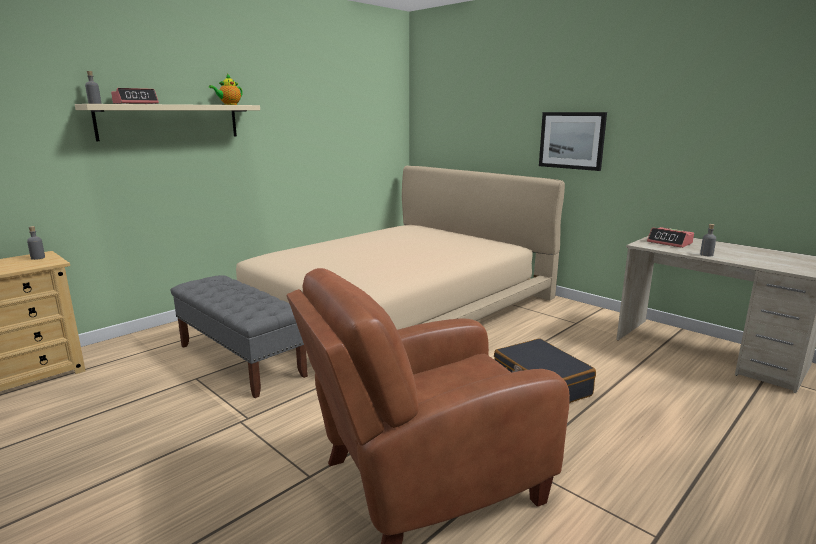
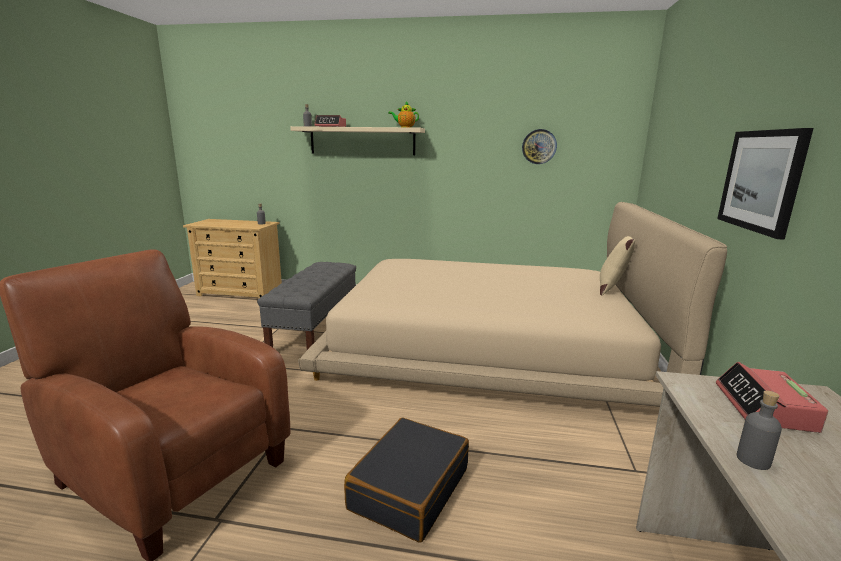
camera: 55 degrees right, 0 degrees up
none -> wall clock [522,129,557,164]
none -> beige pillow [600,236,635,295]

